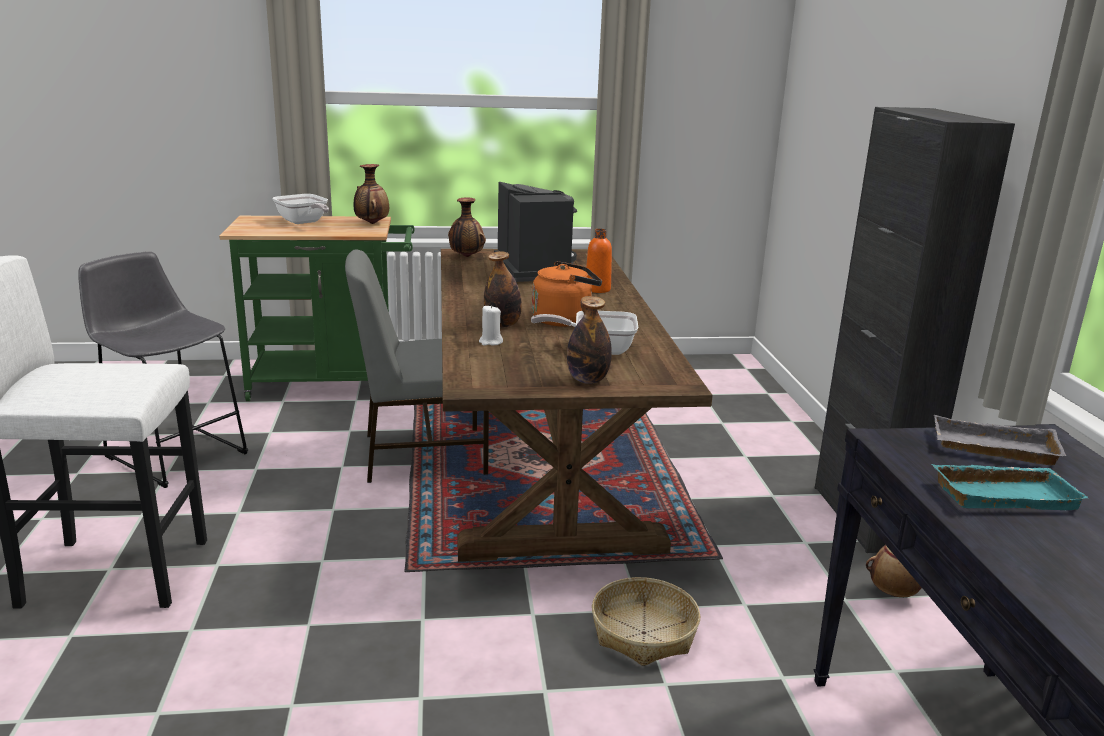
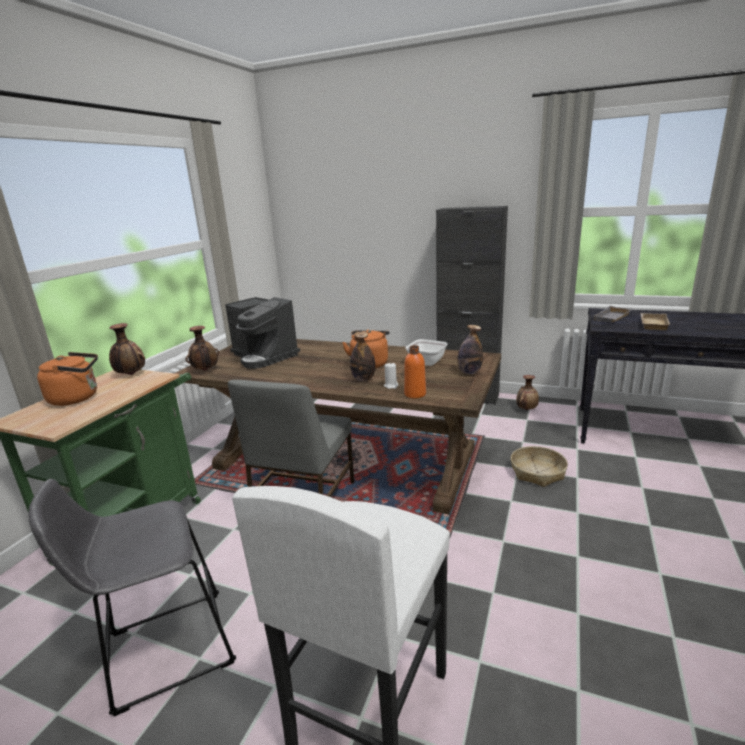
camera: 60 degrees left, 0 degrees up
frying pan [272,194,329,224] -> orange kettle [37,352,98,406]
coffee machine [494,182,577,282] -> coffee machine turned 150 degrees counterclockwise [225,297,300,369]
orange bottle [586,229,612,293] -> orange bottle moved to [404,345,426,398]
turquoise tray [932,464,1088,510] -> beige tray [640,313,670,330]

